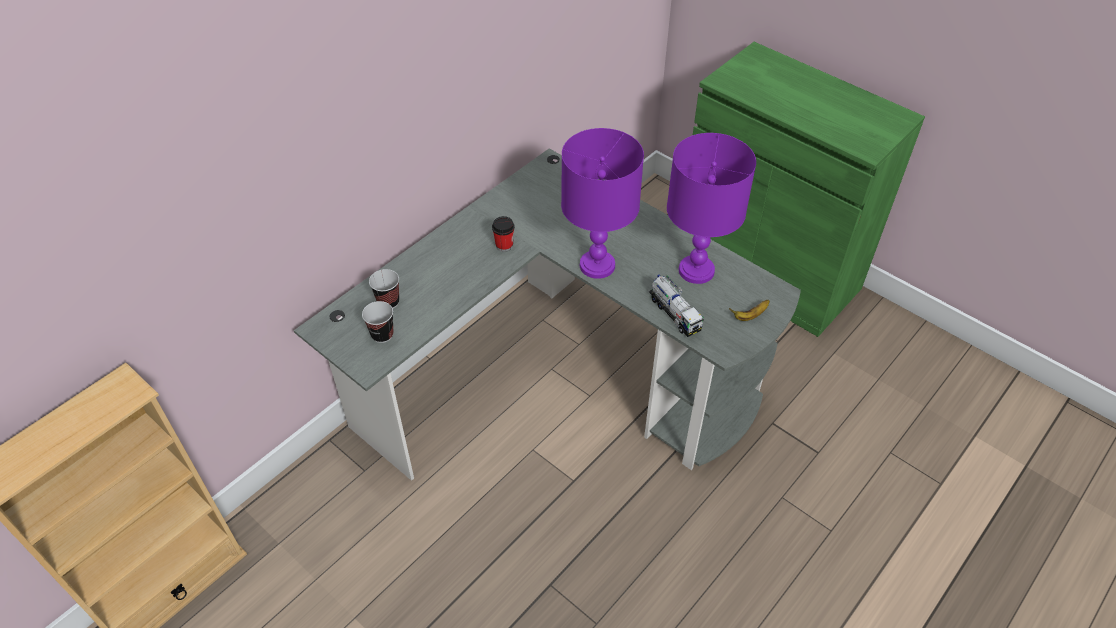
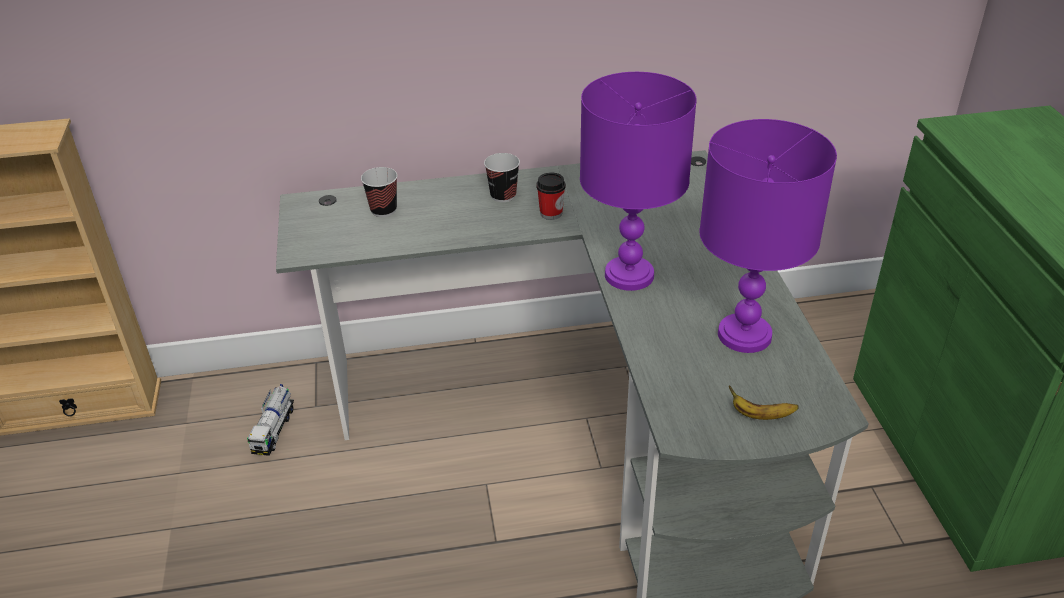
camera: 40 degrees right, 10 degrees down
cup [362,301,394,343] -> cup moved to [484,153,520,202]
toy truck [649,274,704,337] -> toy truck moved to [247,384,294,456]

